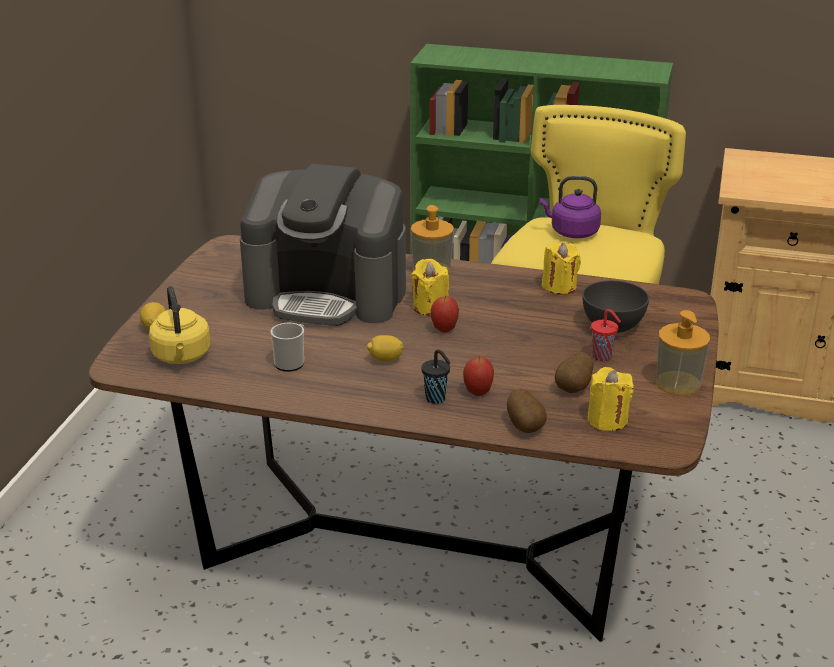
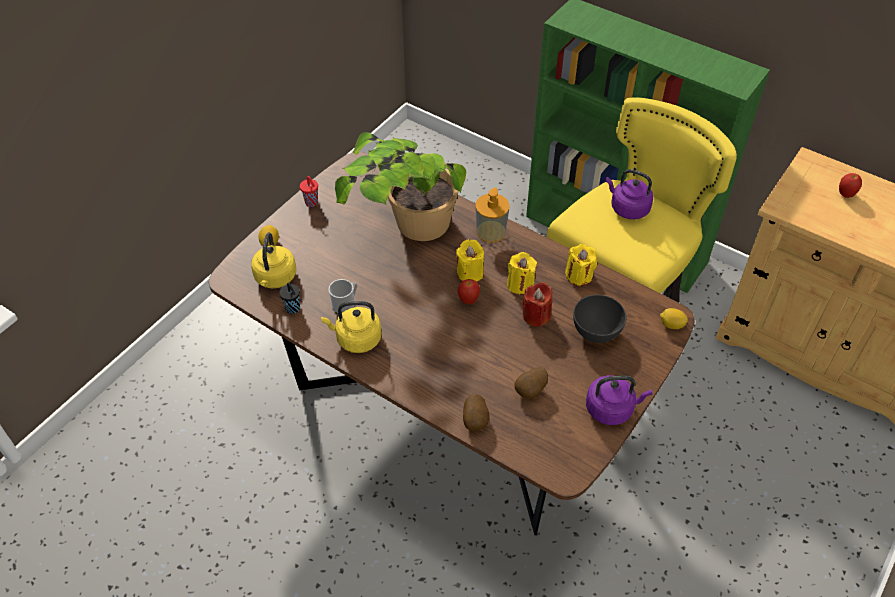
camera: 20 degrees right, 20 degrees up
coffee machine [240,164,406,326] -> potted plant [335,132,466,241]
lemon [367,335,404,362] -> lemon moved to [660,308,688,329]
black cup [421,350,451,404] -> black cup moved to [279,283,300,314]
apple [463,357,494,396] -> apple moved to [839,173,862,198]
yellow candle [587,367,634,431] -> yellow candle moved to [507,252,537,294]
red cup [591,309,621,361] -> red cup moved to [300,176,318,207]
soap dispenser [656,310,710,396] -> purple kettle [586,375,652,425]
none -> yellow kettle [321,301,382,353]
none -> red candle [523,282,552,327]

